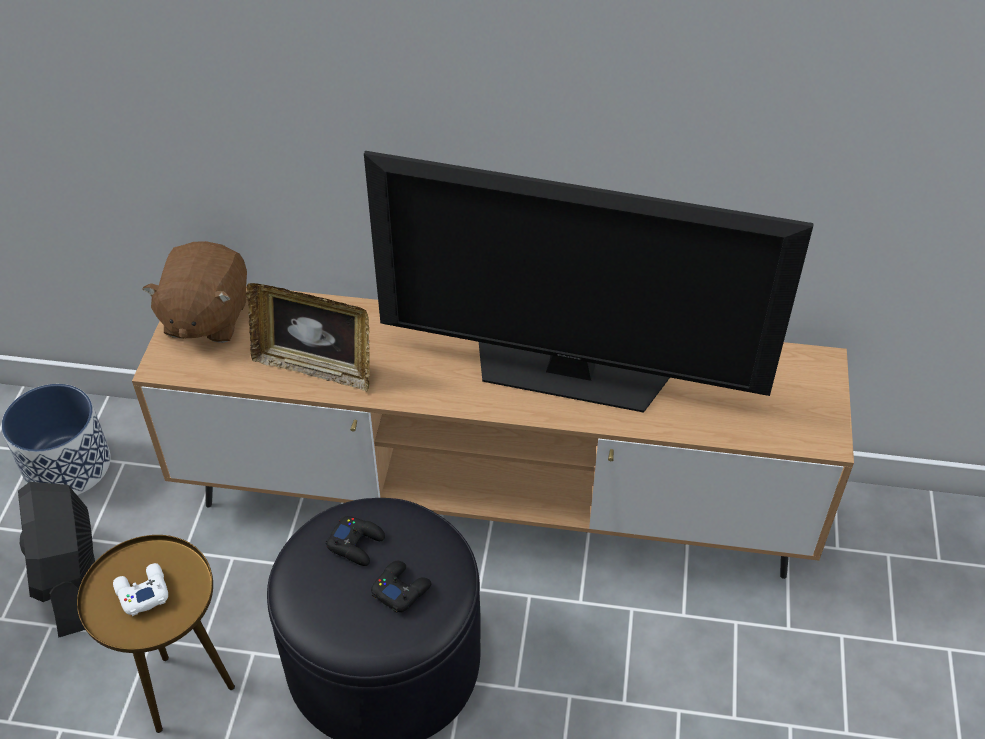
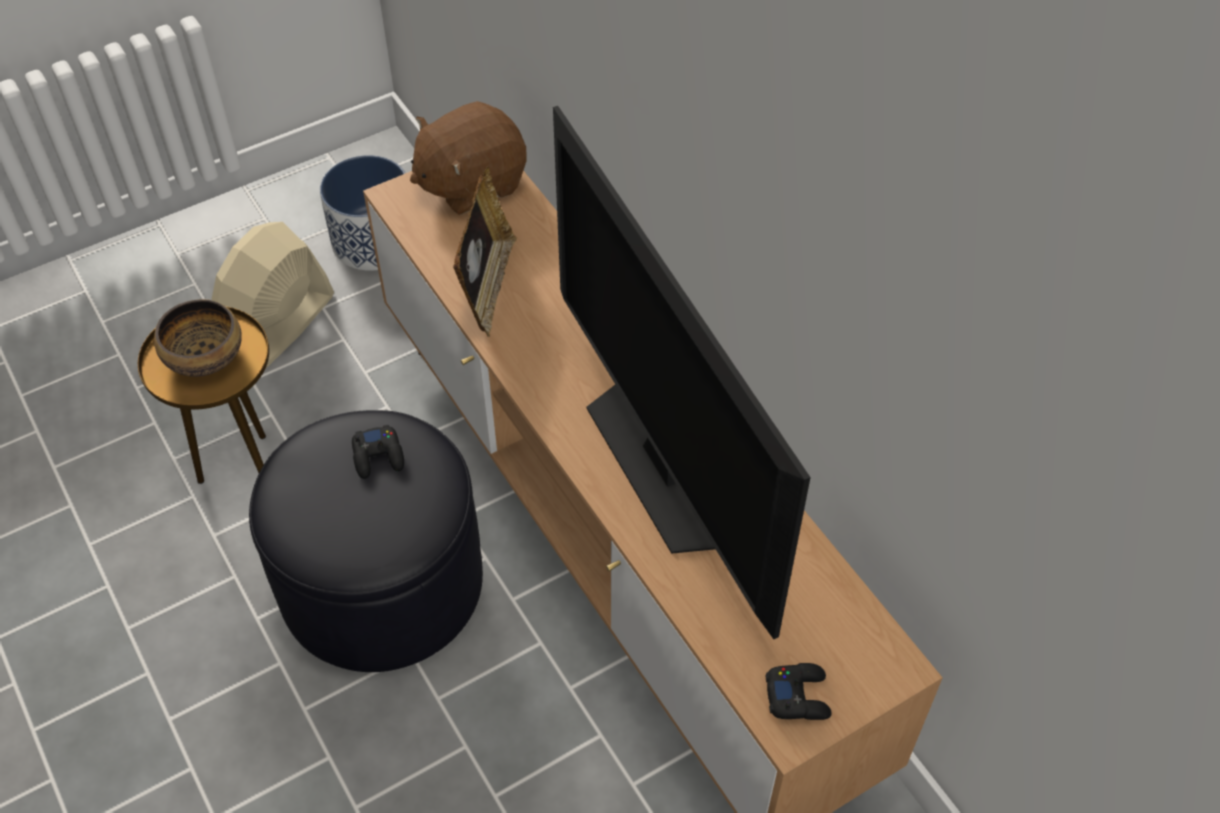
camera: 50 degrees right, 5 degrees up
black fan [18,482,95,638] -> beige fan [212,222,334,369]
white game controller [113,563,168,616] -> bowl [154,299,242,377]
picture frame [246,283,370,392] -> picture frame turned 150 degrees counterclockwise [453,167,517,337]
black game controller [371,561,432,613] -> black game controller moved to [765,663,832,720]

